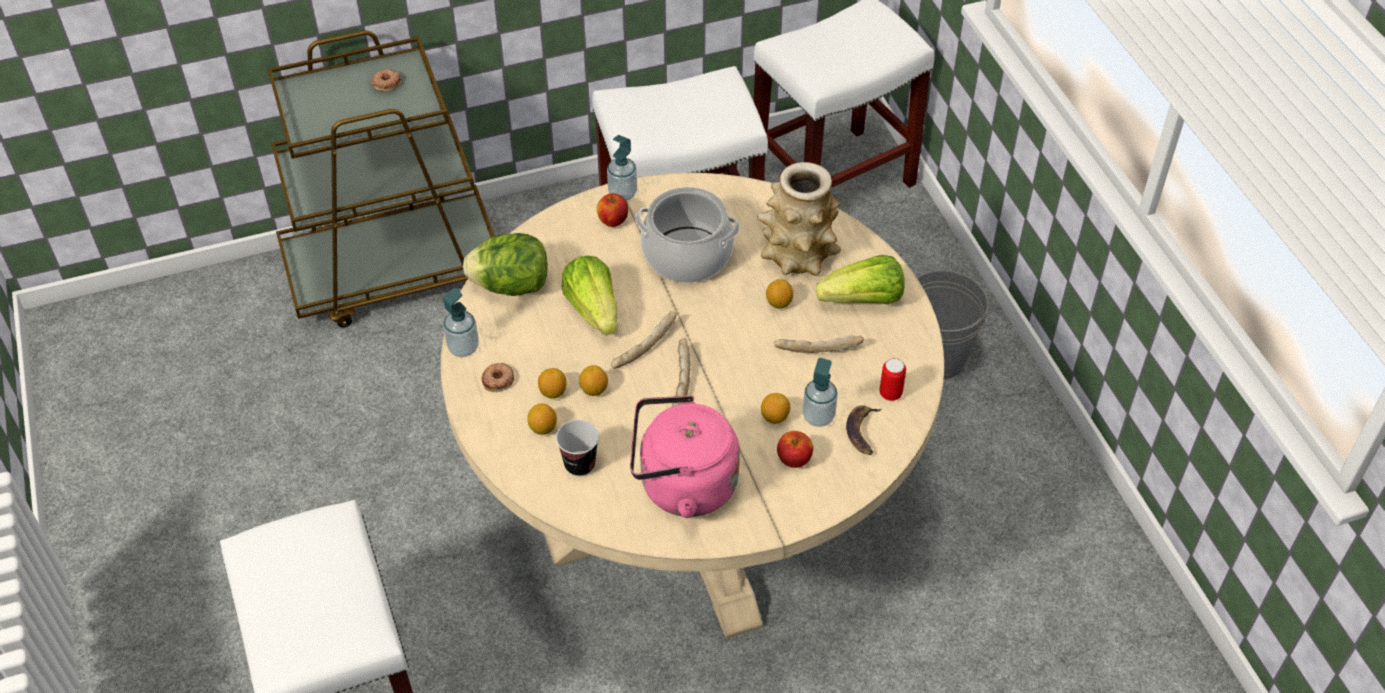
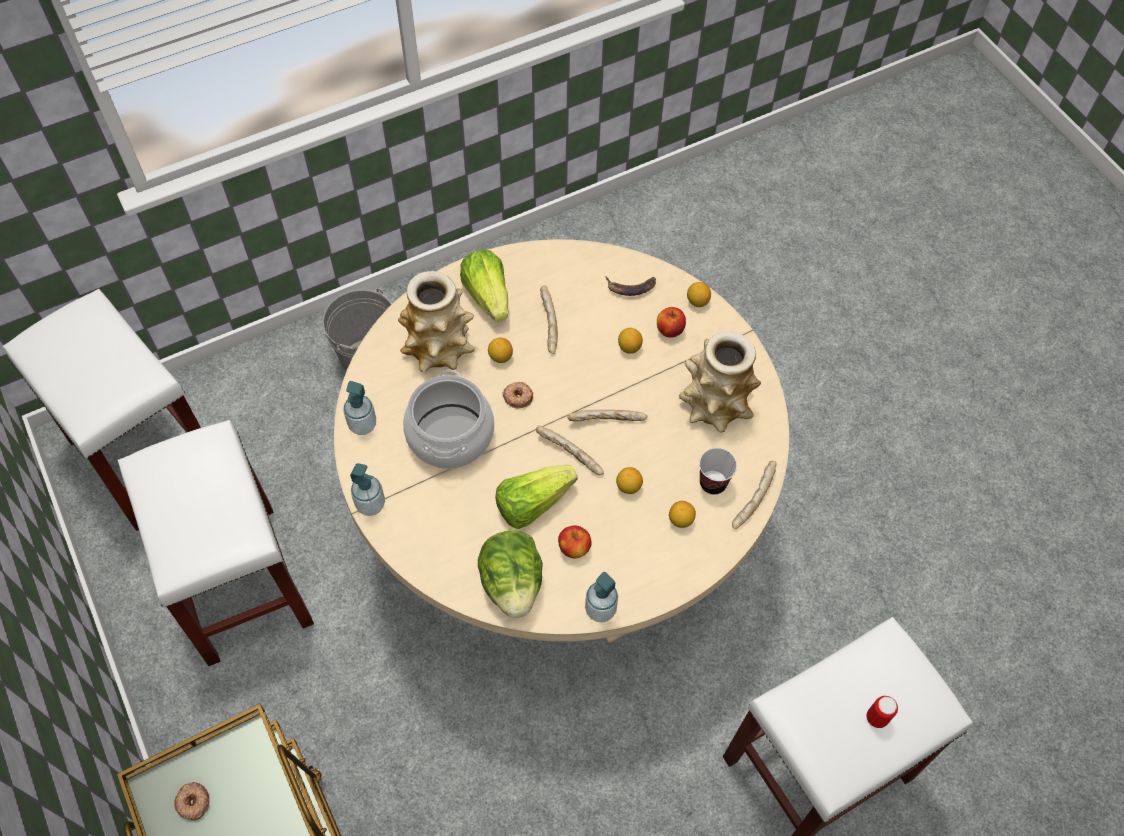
camera: 100 degrees left, 10 degrees up
donut [482,363,514,392] -> donut moved to [503,382,533,408]
lemon [538,368,566,399] -> lemon moved to [687,282,711,307]
apple [597,193,628,227] -> apple moved to [558,525,592,559]
pink kettle [630,395,740,518] -> vase [679,331,761,433]
soap dispenser [802,358,838,427] -> soap dispenser moved to [343,381,376,435]
can [879,358,906,401] -> can moved to [867,696,898,728]
none -> bread [732,461,777,529]

